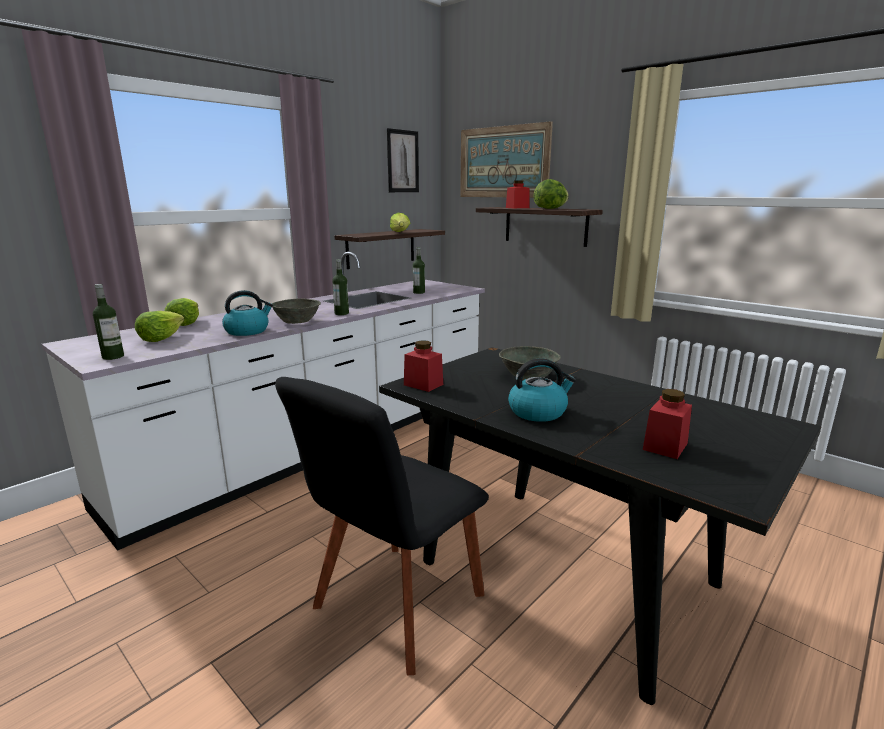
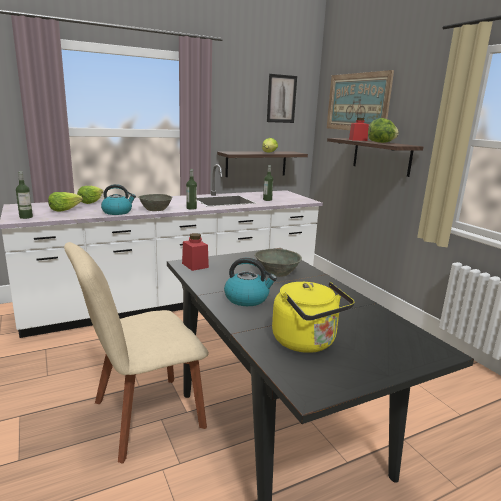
camera: 20 degrees right, 0 degrees up
black chair [275,377,489,676] -> beige chair [64,242,209,464]
red jar [643,389,692,459] -> yellow kettle [272,282,354,353]

